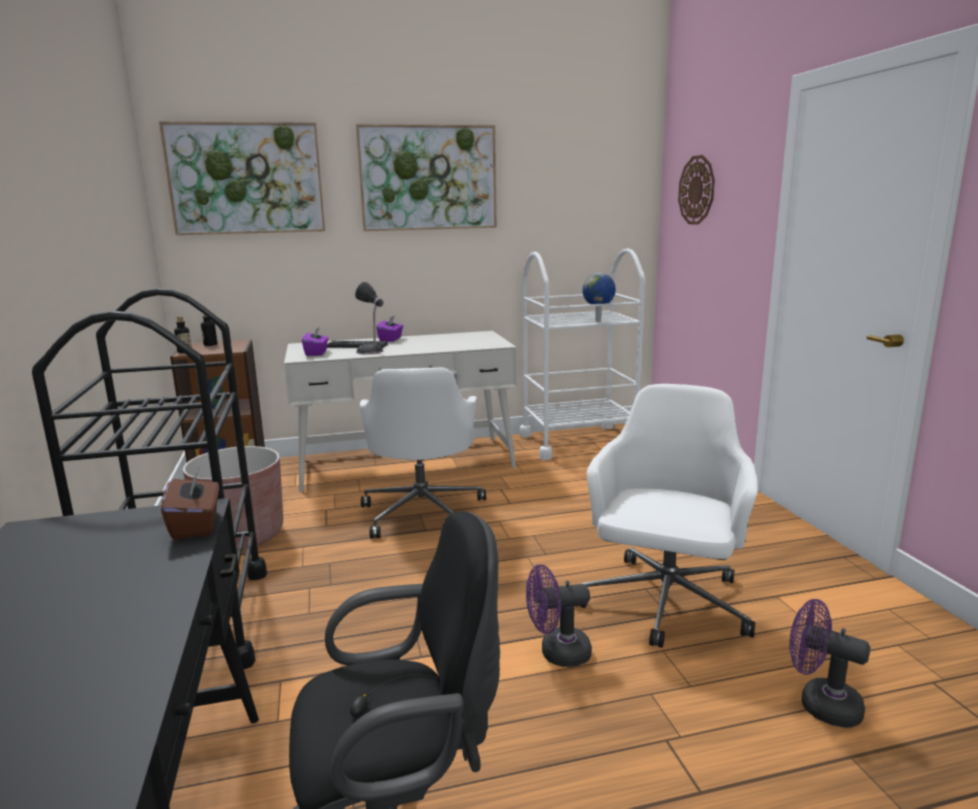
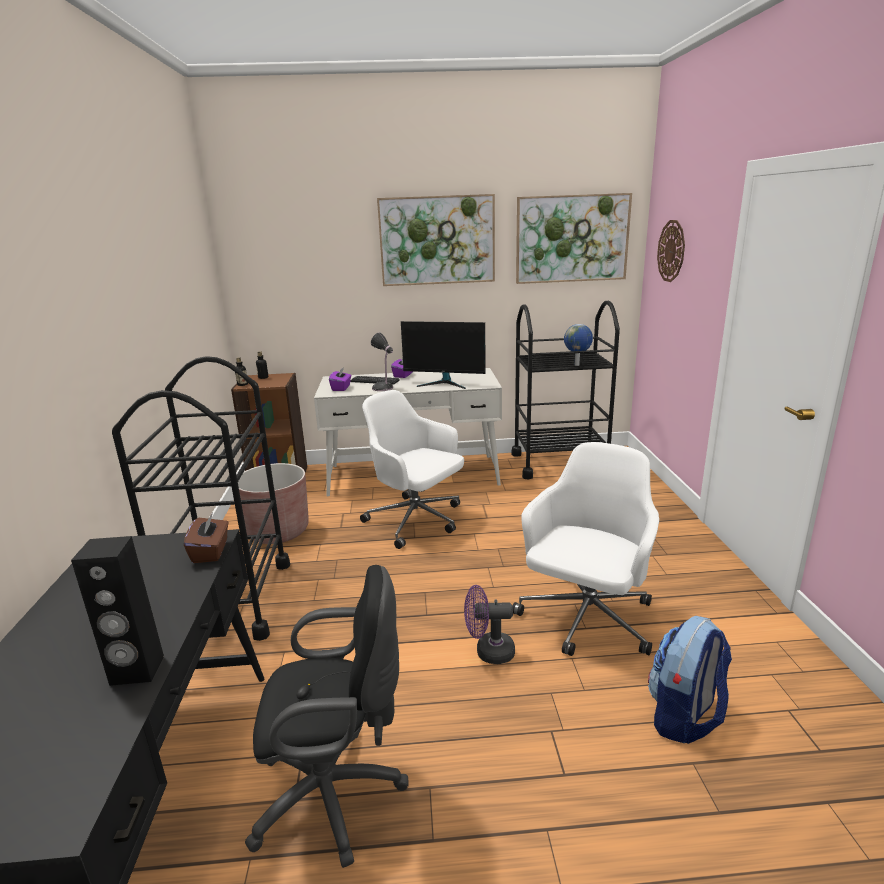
camera: 10 degrees right, 5 degrees up
picture [159,122,325,235] -> picture moved to [516,193,632,284]
white office chair [360,367,486,538] -> white office chair turned 120 degrees clockwise [360,390,464,549]
white cart [520,248,645,460] -> black cart [512,301,620,479]
purple fan [789,599,871,728] -> backpack [648,616,732,744]
none -> black speaker [71,536,164,686]
none -> monitor [401,321,486,389]

